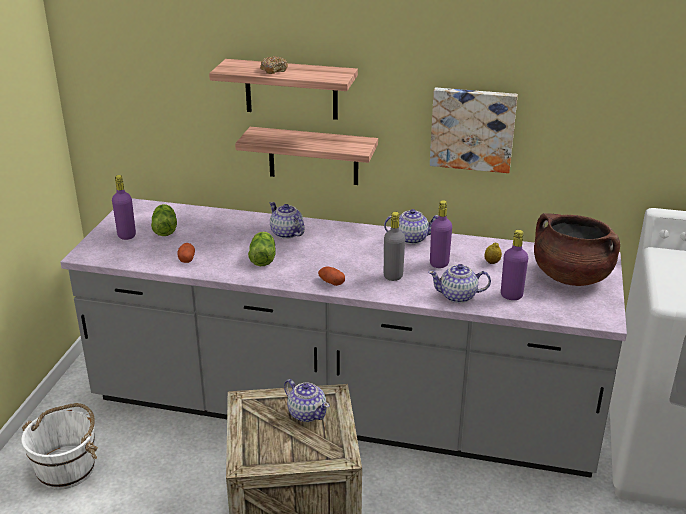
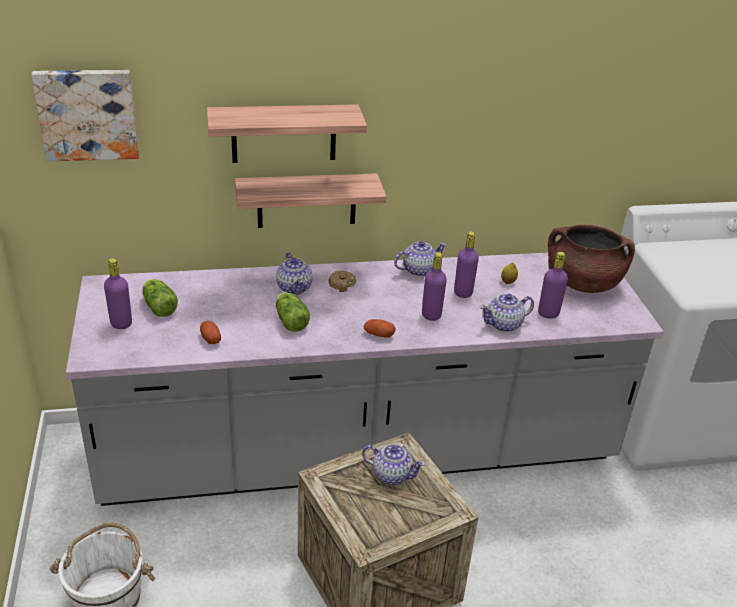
camera: 25 degrees left, 5 degrees up
donut [260,56,288,74] -> donut moved to [328,270,356,292]
teapot [270,202,305,239] -> teapot turned 135 degrees counterclockwise [276,253,312,295]
grey bottle [384,212,405,281] -> purple bottle [422,252,447,321]
picture [430,88,518,173] -> picture moved to [31,70,139,161]

